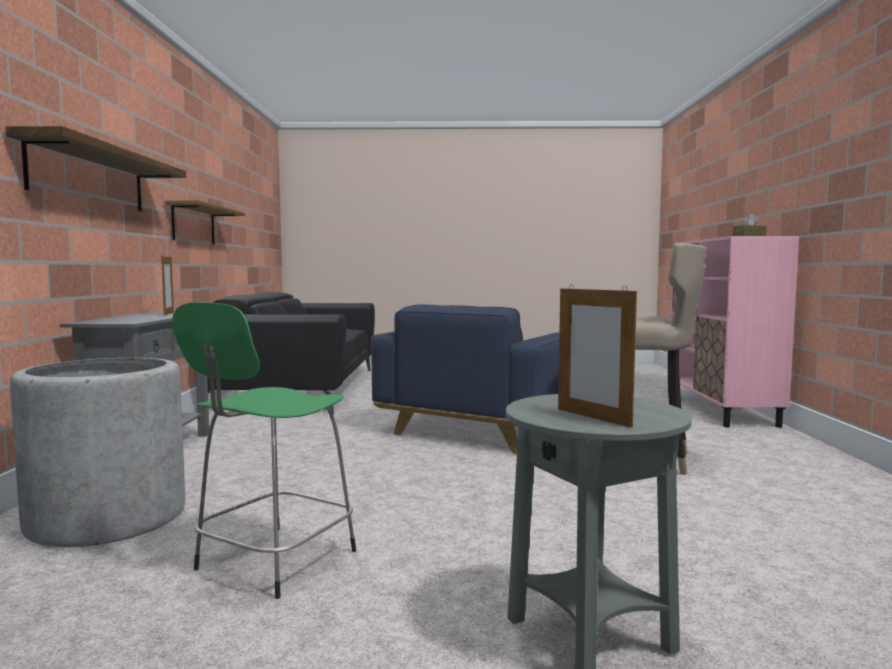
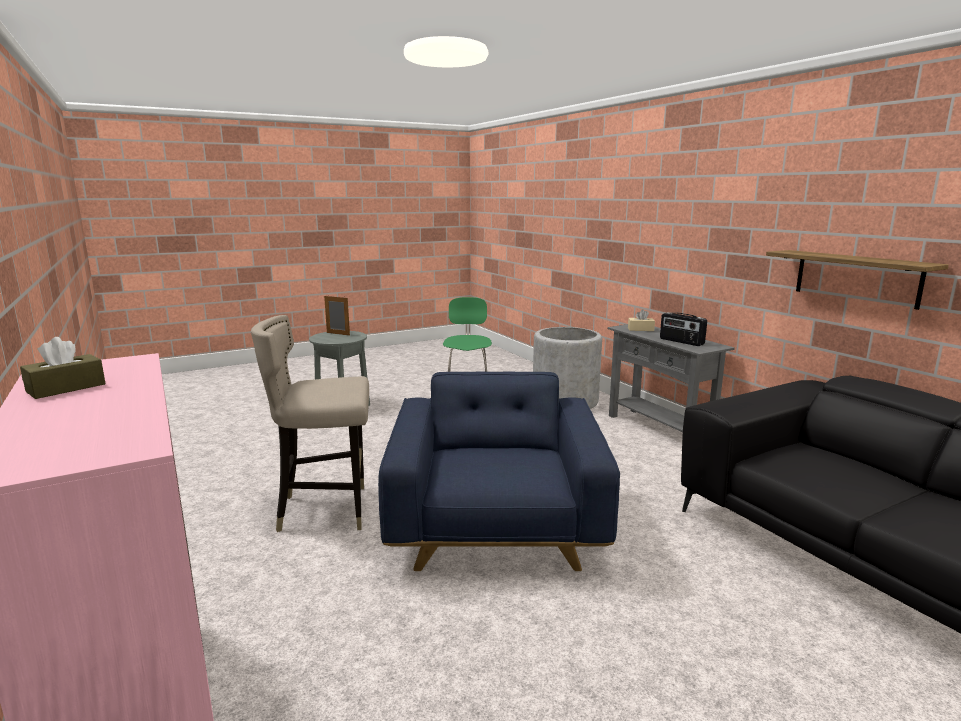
camera: 150 degrees right, 10 degrees up
shelf [5,126,186,211] -> none
picture frame [161,254,174,316] -> radio [660,312,707,346]
none -> beige tissue box [628,309,655,331]

